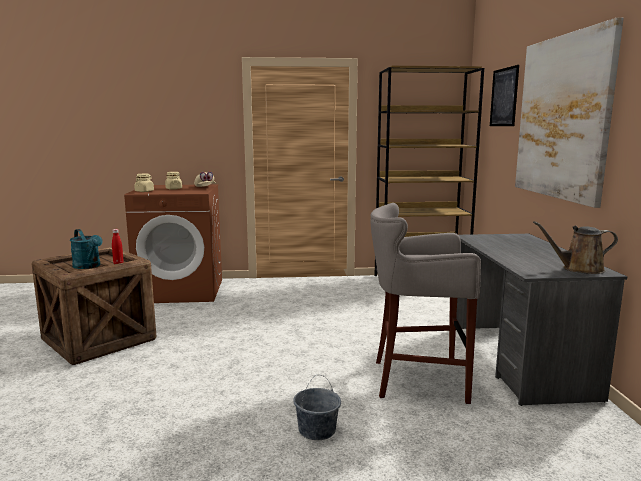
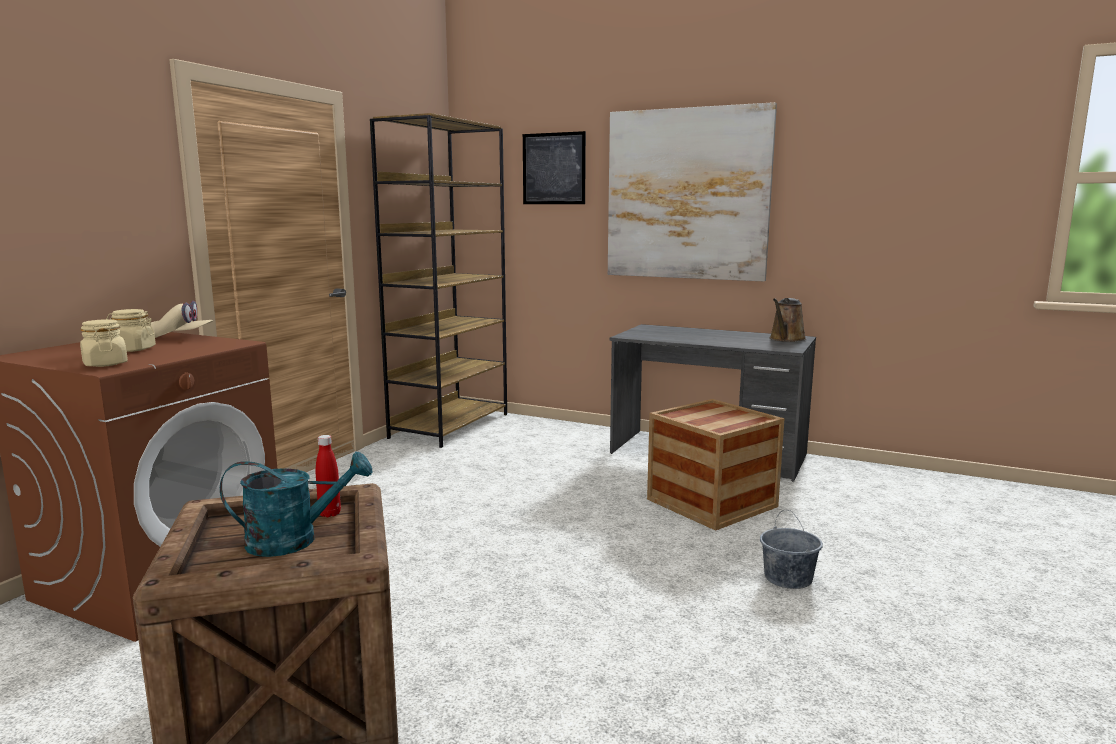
camera: 60 degrees left, 0 degrees up
grey stool [370,203,481,404] -> crate [647,399,785,531]

